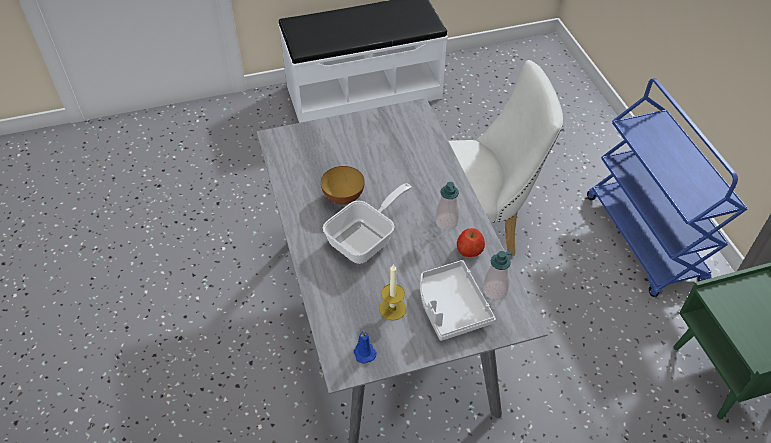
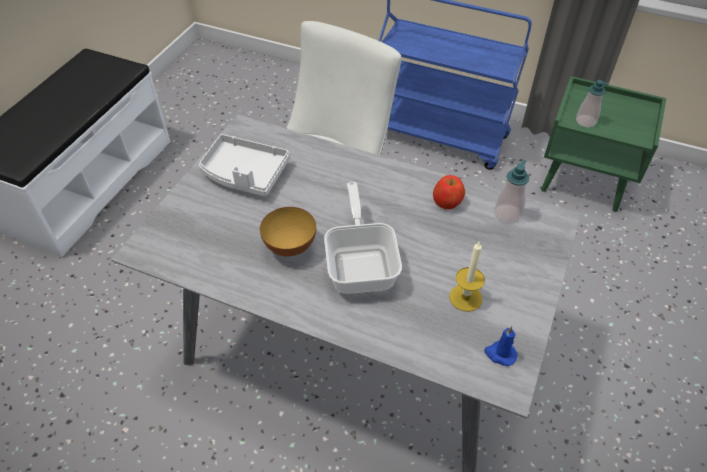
camera: 50 degrees left, 0 degrees up
grey tray [420,260,496,341] -> grey tray moved to [199,134,290,197]
soap dispenser [435,182,459,230] -> soap dispenser moved to [576,80,609,127]

